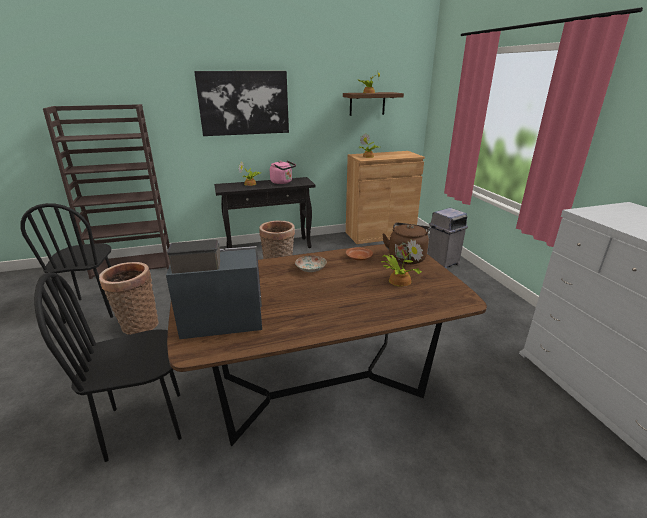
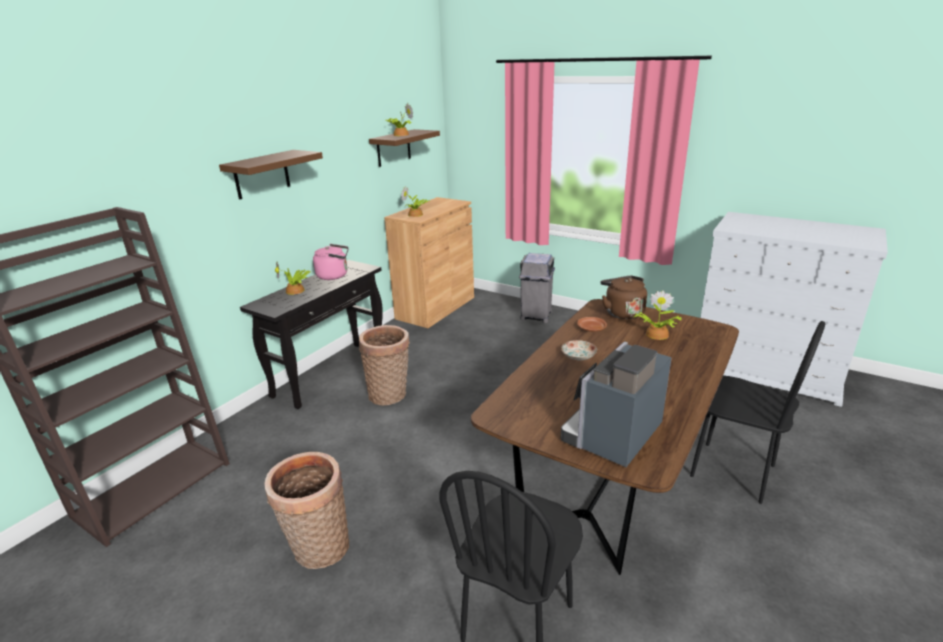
camera: 40 degrees left, 0 degrees up
black chair [20,203,113,324] -> black chair moved to [690,321,825,504]
picture [194,71,289,136] -> brown shelf [219,150,323,200]

